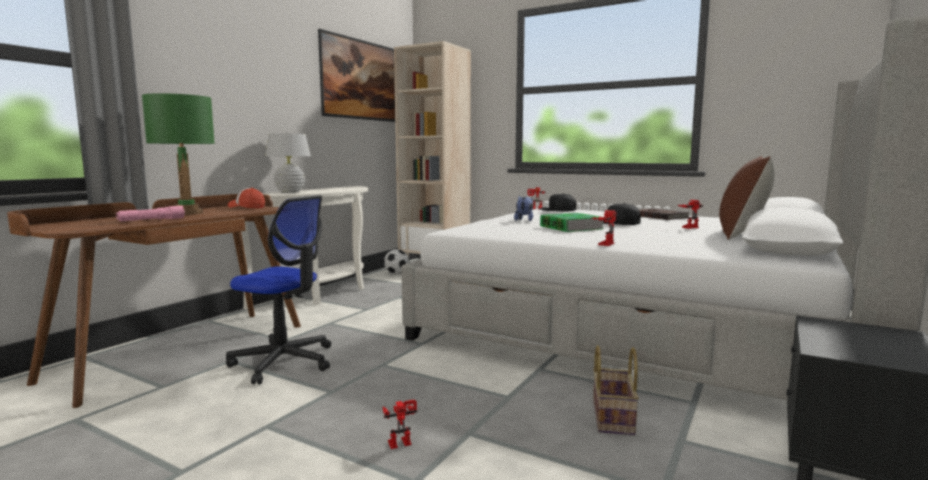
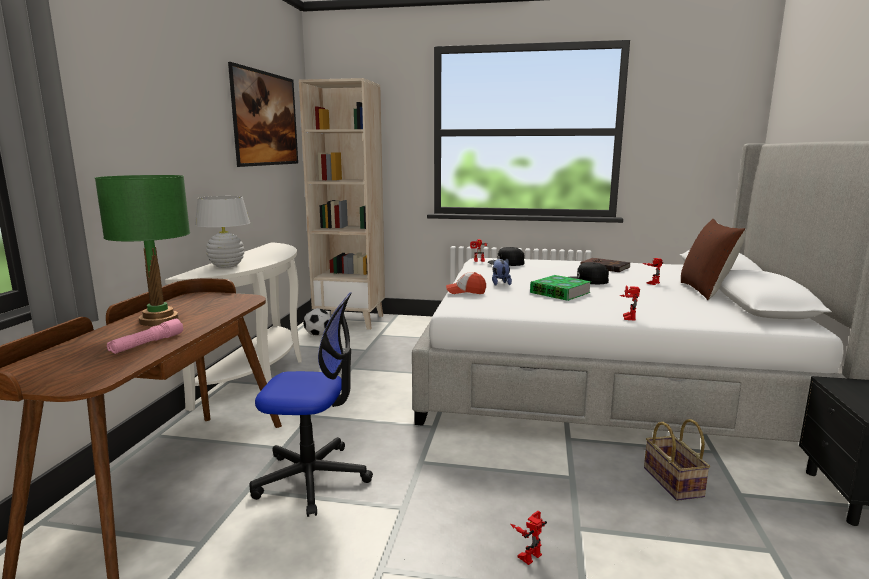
camera: 20 degrees left, 5 degrees up
cap [228,188,265,209] -> cap moved to [446,272,486,294]

